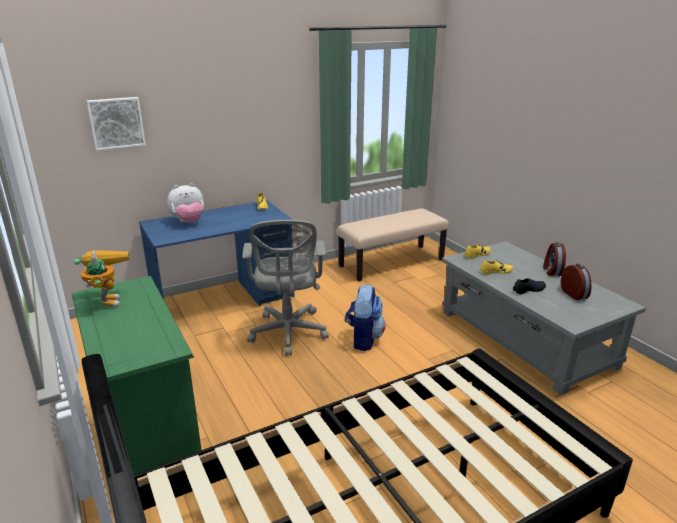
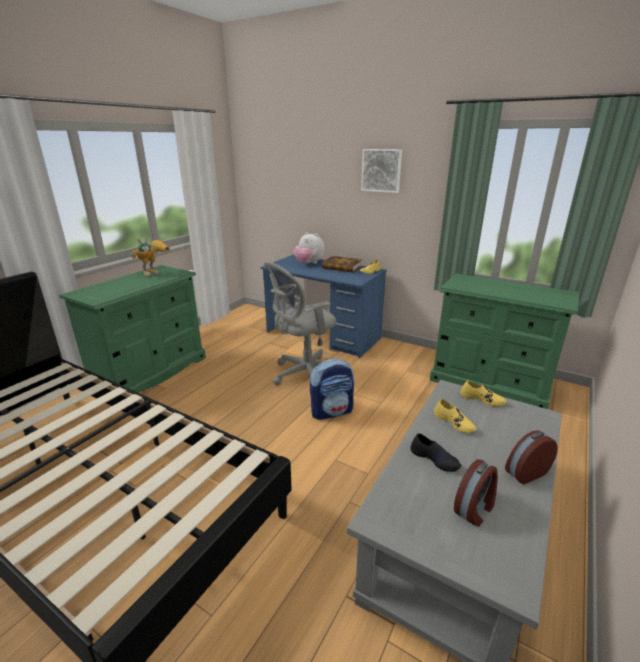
camera: 60 degrees right, 0 degrees up
picture [87,97,146,150] -> picture moved to [361,149,402,193]
beige bench [337,208,449,281] -> green dresser [430,273,579,409]
none -> book [322,256,362,272]

